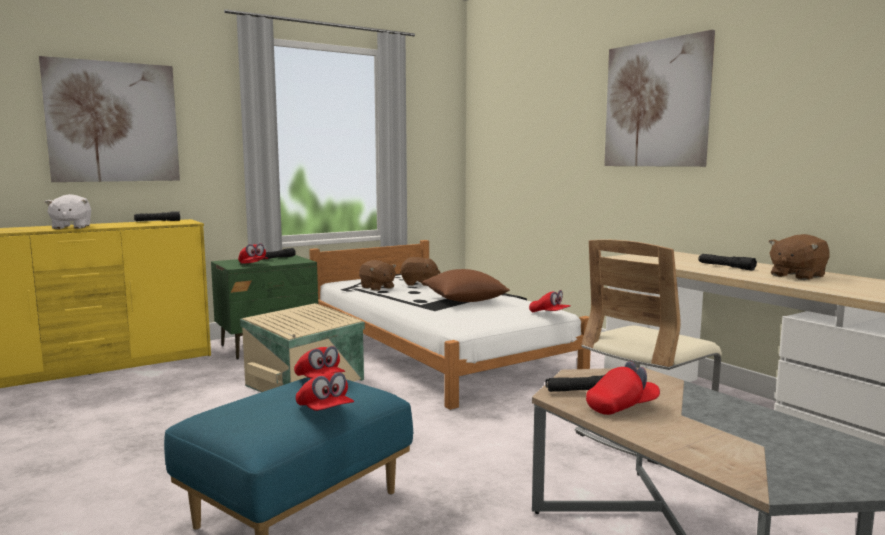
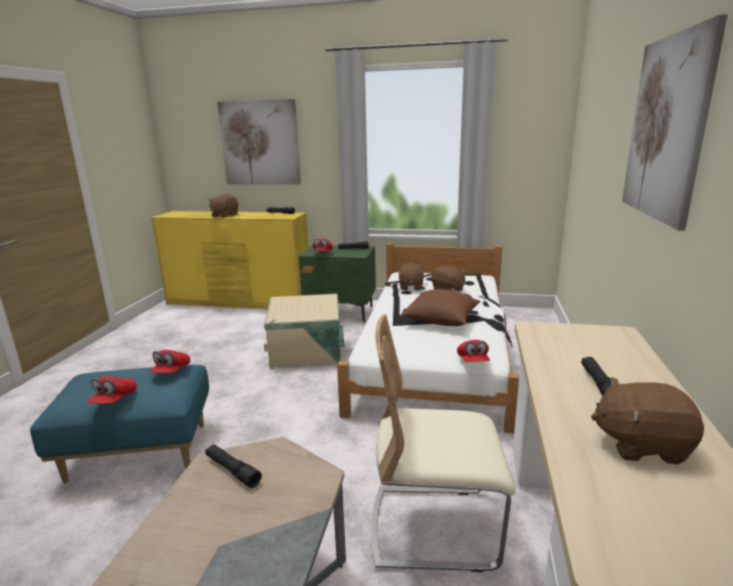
camera: 45 degrees right, 10 degrees up
white plush toy [45,194,91,229] -> brown plush toy [208,194,238,218]
red cap [586,361,660,415] -> none

